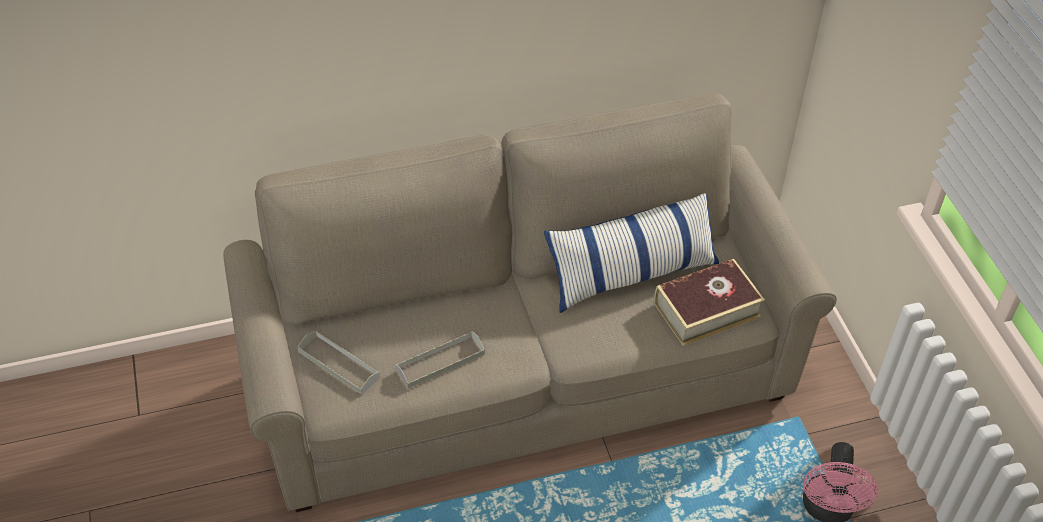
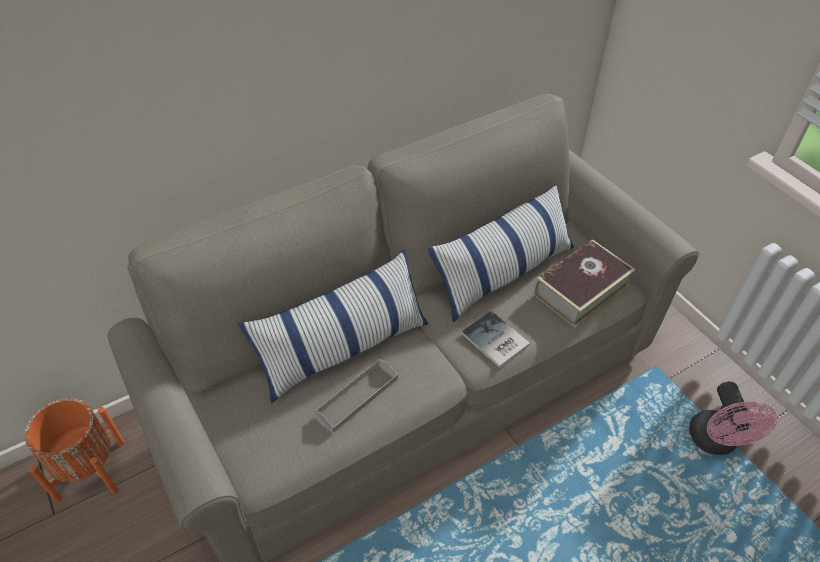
camera: 15 degrees left, 0 degrees up
grey tray [297,330,380,395] -> none
none -> orange planter [24,398,125,502]
none -> pillow [238,250,428,403]
none -> book [461,311,530,368]

